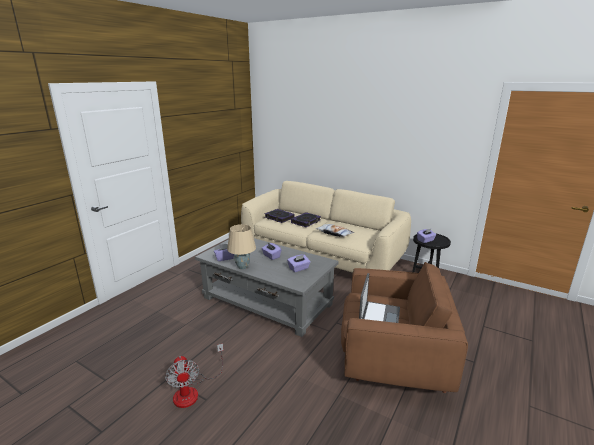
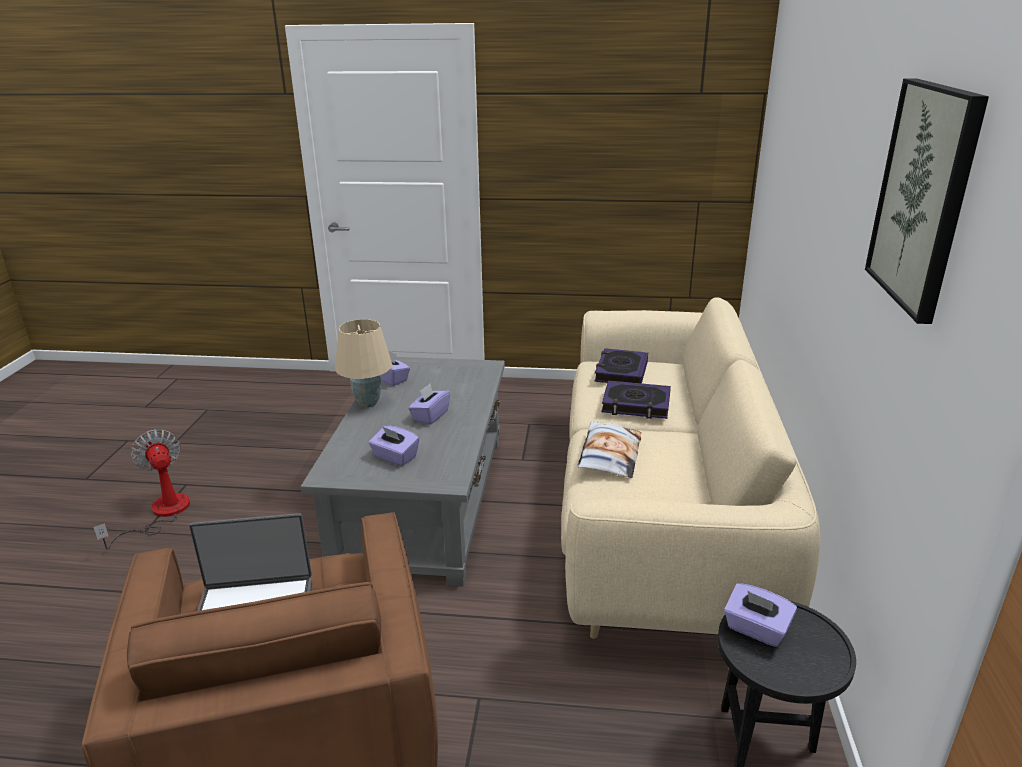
camera: 65 degrees right, 5 degrees up
fan [165,343,223,408] -> fan turned 105 degrees clockwise [93,429,190,550]
none -> picture [865,79,989,324]

